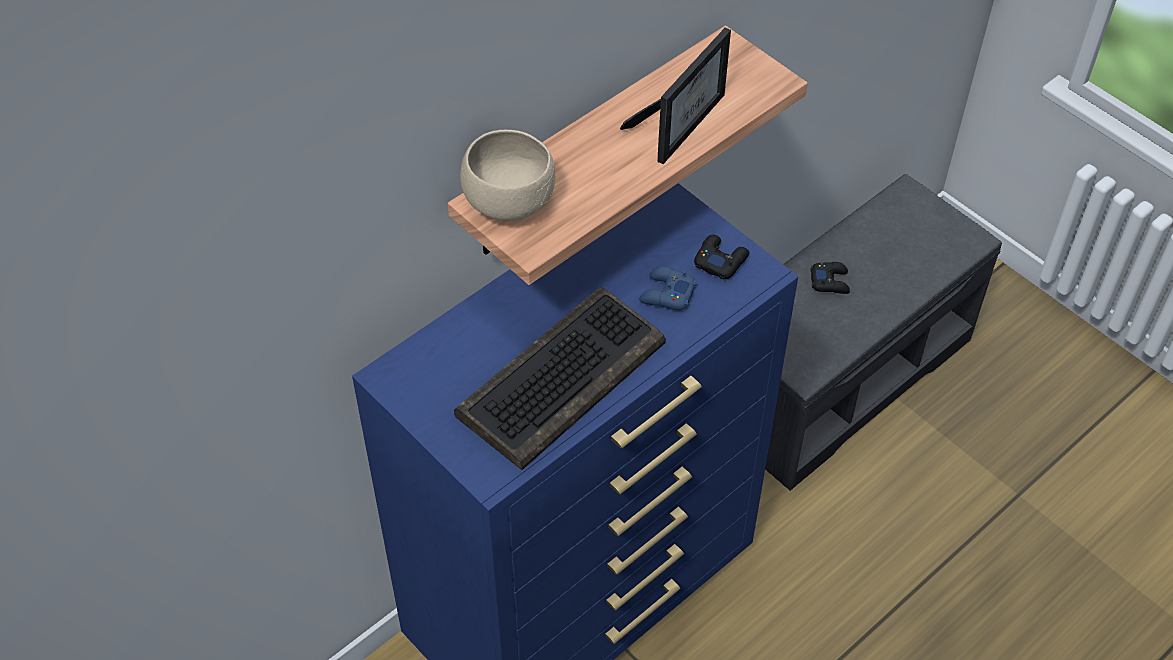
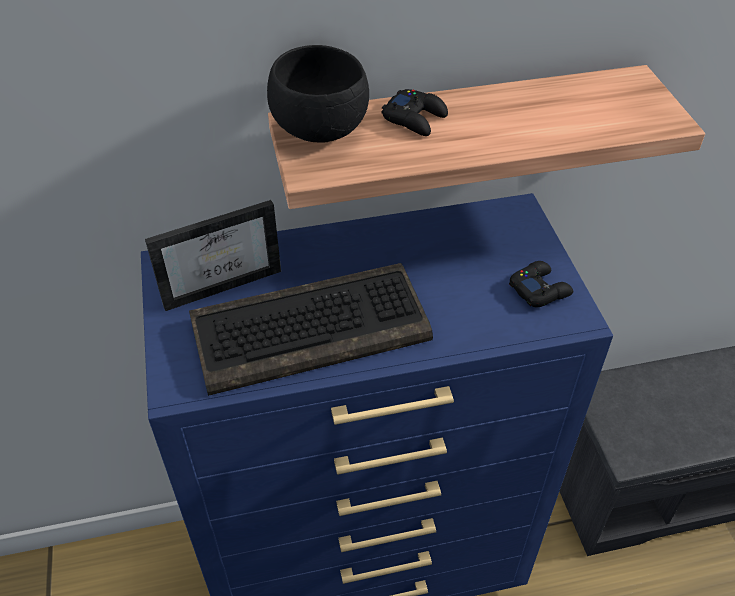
camera: 30 degrees right, 5 degrees down
beige bowl [460,130,555,221] -> black bowl [267,45,369,143]
picture frame [620,27,731,164] -> picture frame moved to [145,200,281,311]
blue game controller [639,266,697,310] -> none
black game controller [811,262,850,294] -> black game controller moved to [382,89,448,136]

